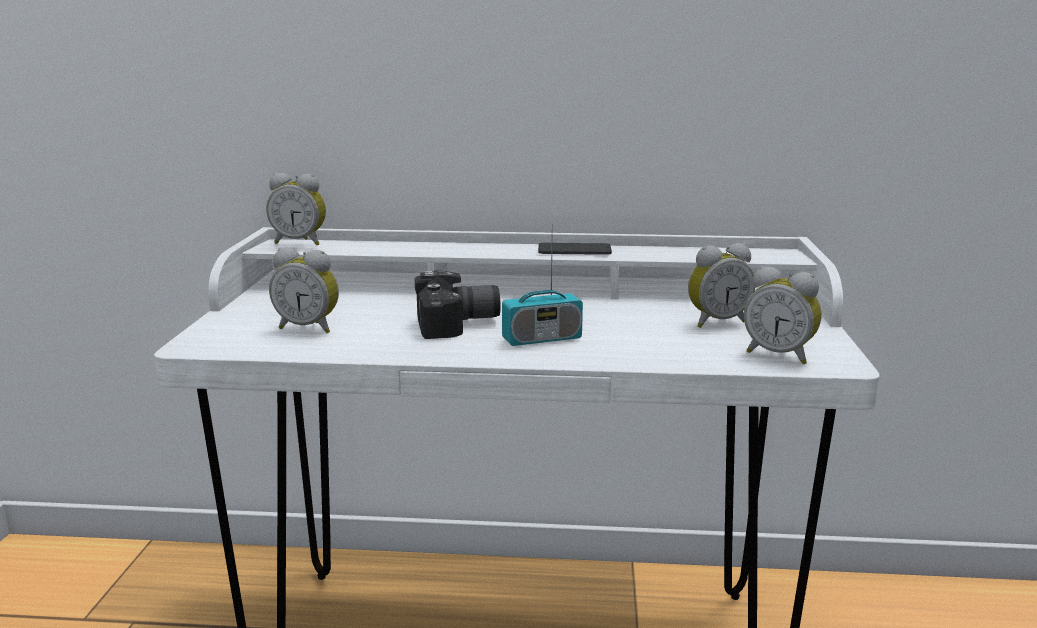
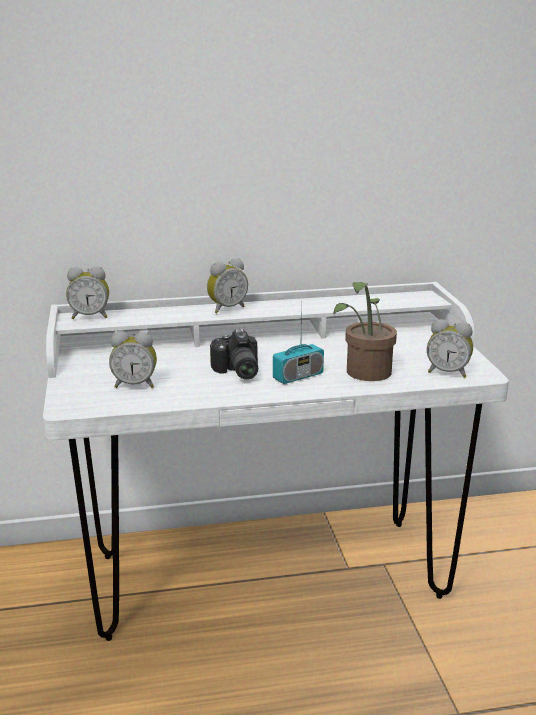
camera: 15 degrees left, 5 degrees up
camera [415,270,501,339] -> camera turned 105 degrees clockwise [210,329,258,380]
phone [538,243,612,255] -> none
alarm clock [688,243,755,328] -> alarm clock moved to [207,258,248,313]
none -> potted plant [334,282,397,381]

